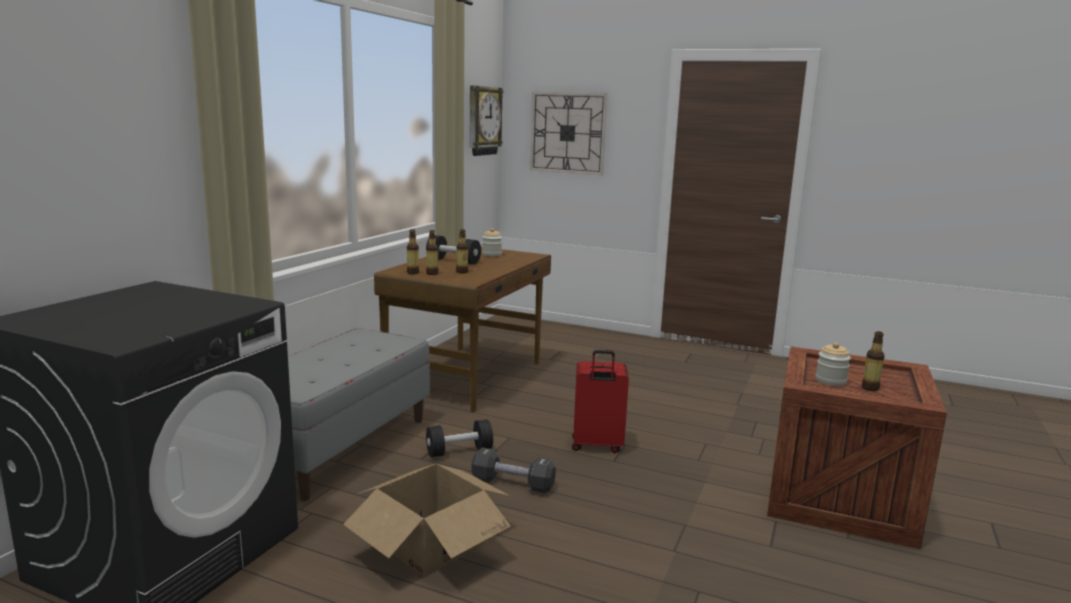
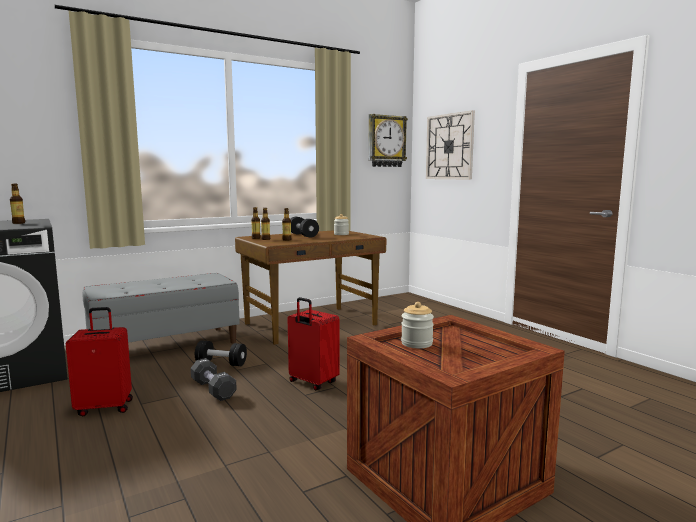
camera: 35 degrees right, 5 degrees down
cardboard box [343,464,511,577] -> red suitcase [66,307,133,416]
bottle [862,331,885,391] -> bottle moved to [10,183,25,224]

